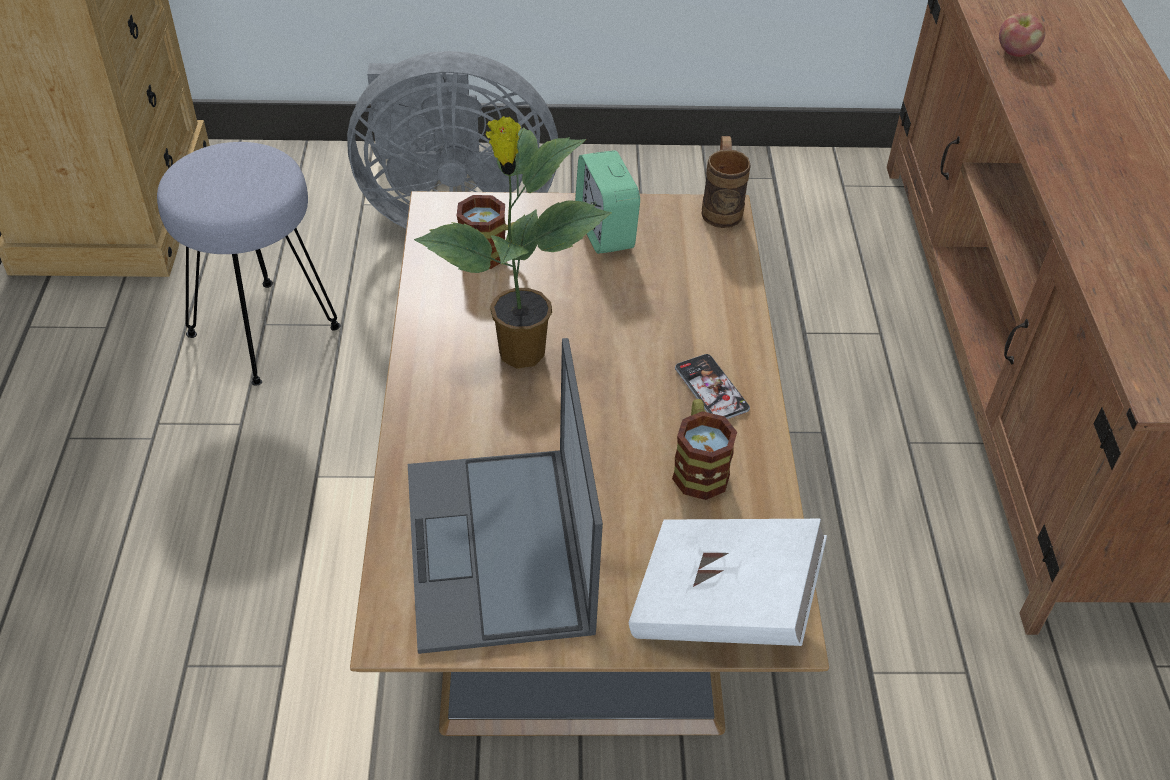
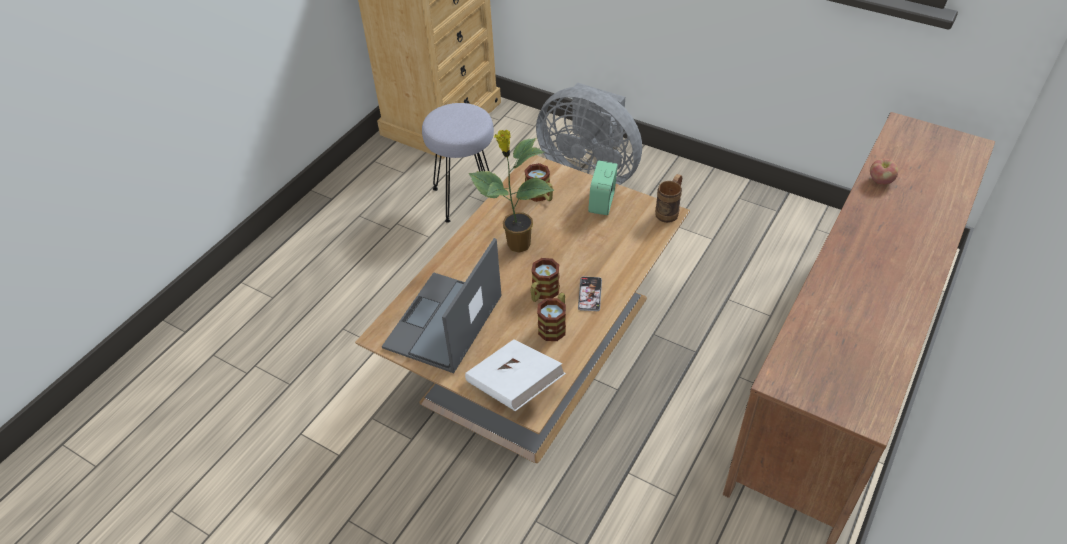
camera: 35 degrees right, 0 degrees up
none -> mug [531,258,560,302]

